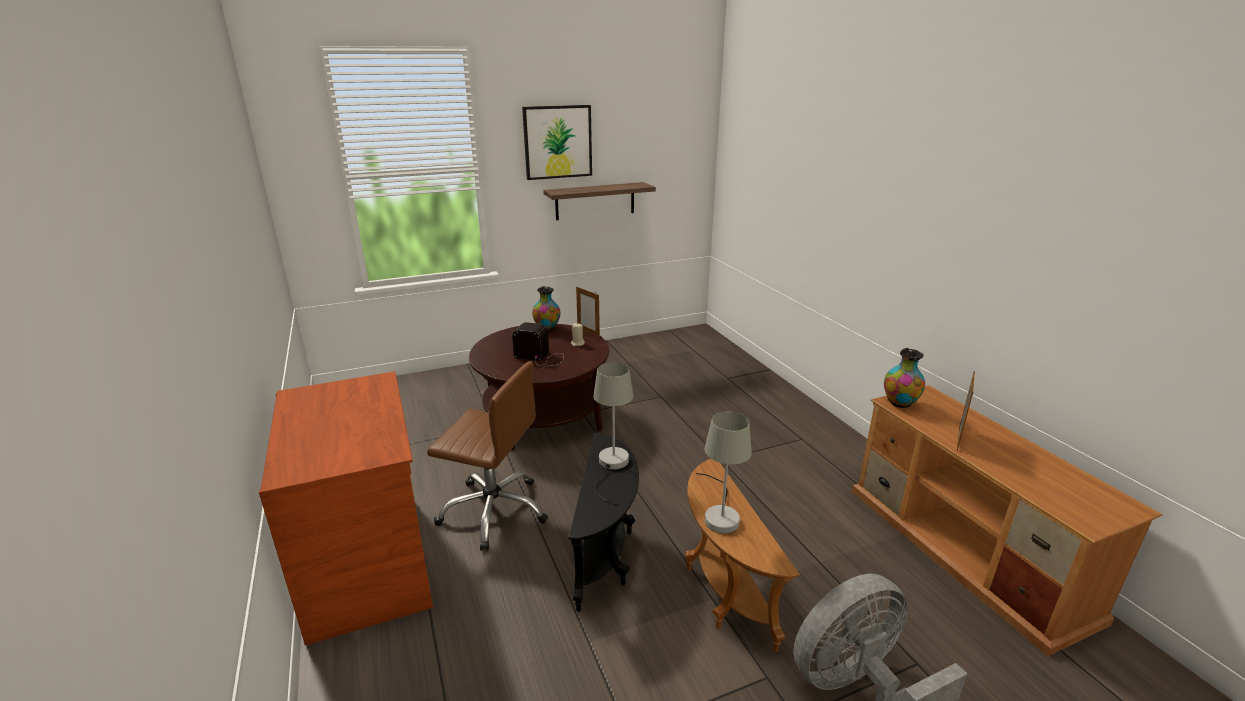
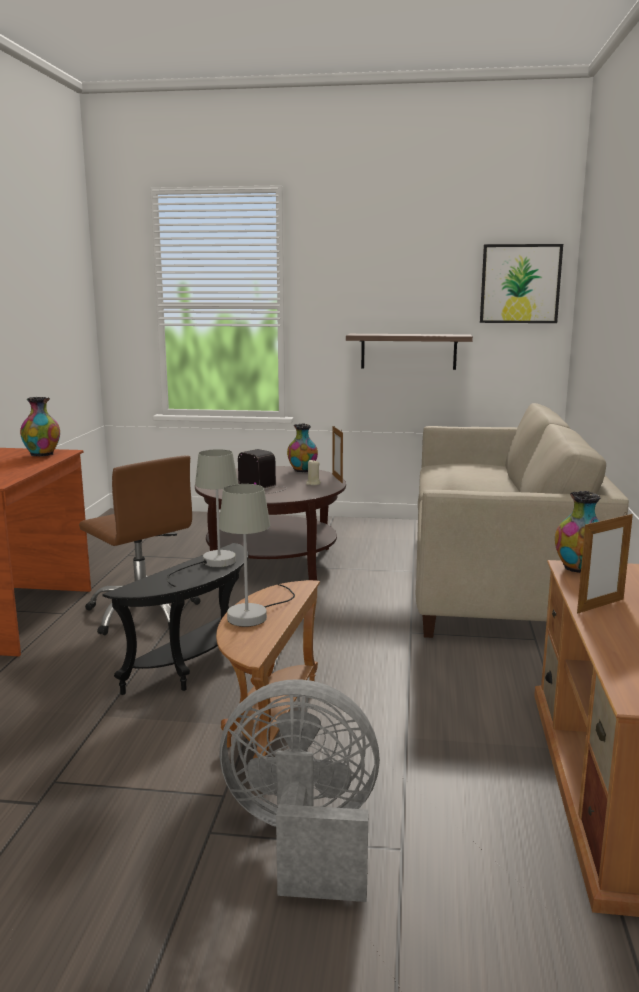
camera: 30 degrees right, 10 degrees down
picture [522,105,592,180] -> picture moved to [480,244,563,323]
none -> vase [20,397,60,457]
none -> beige sofa [415,403,629,638]

